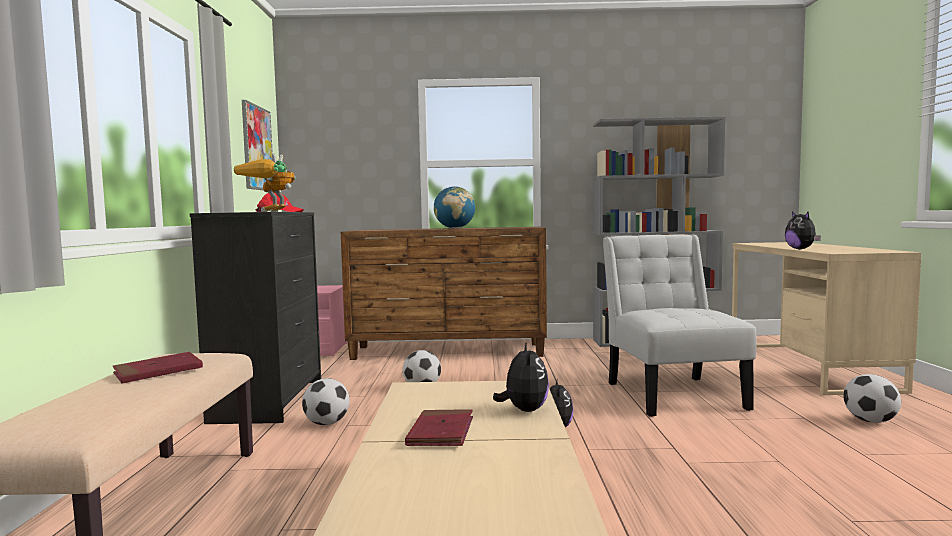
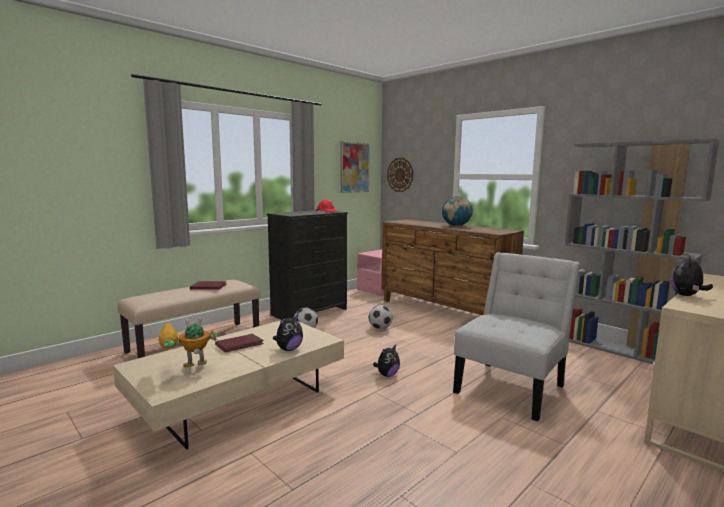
camera: 45 degrees right, 5 degrees up
toy robot [234,153,296,212] -> toy robot moved to [158,317,218,368]
football [843,374,901,423] -> none
none -> wall clock [387,158,413,192]

